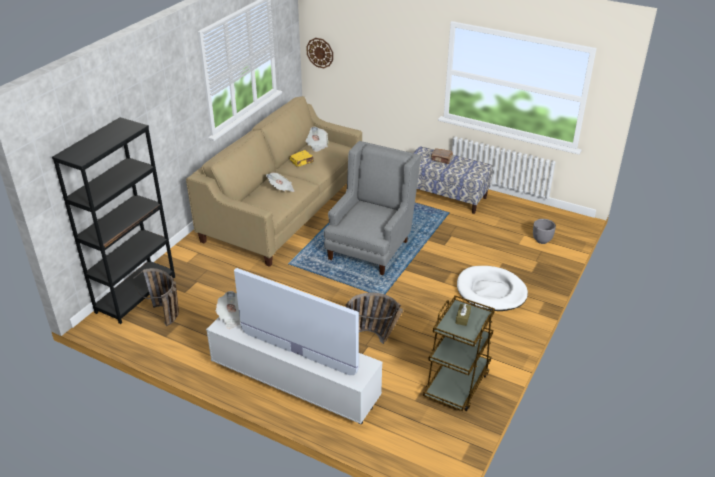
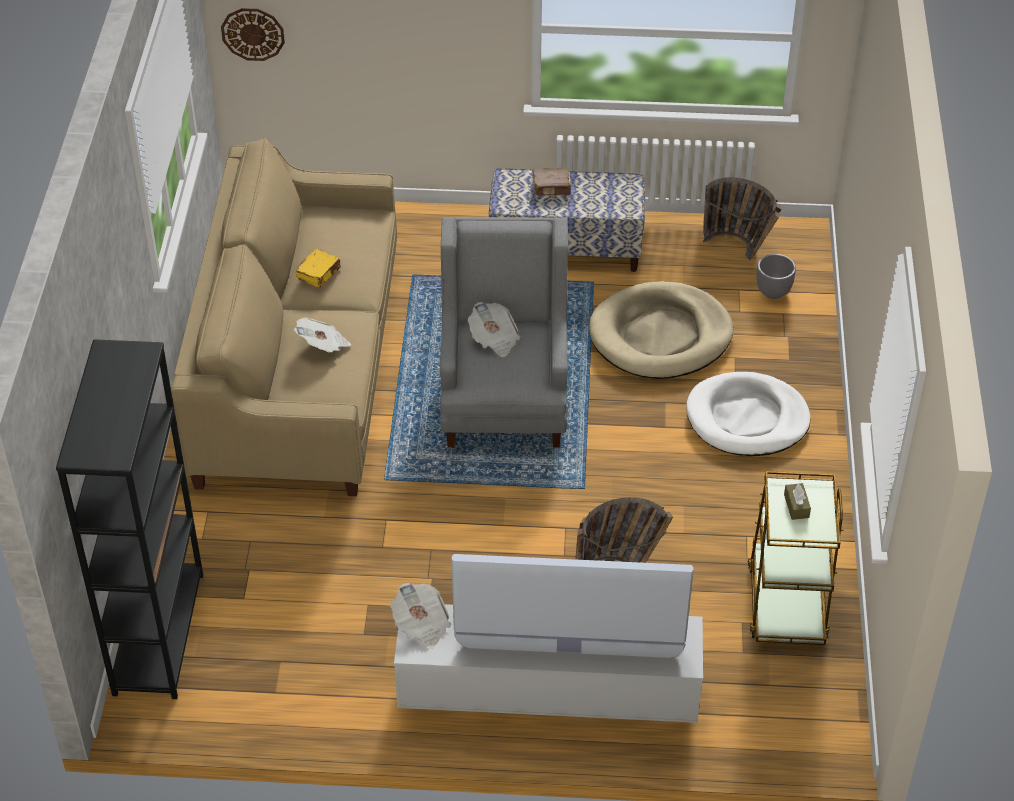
camera: 25 degrees left, 10 degrees up
basket [133,268,179,326] -> basket moved to [703,177,781,260]
newspaper [305,126,328,152] -> newspaper moved to [468,302,521,357]
none -> beige dog bed [589,281,733,379]

